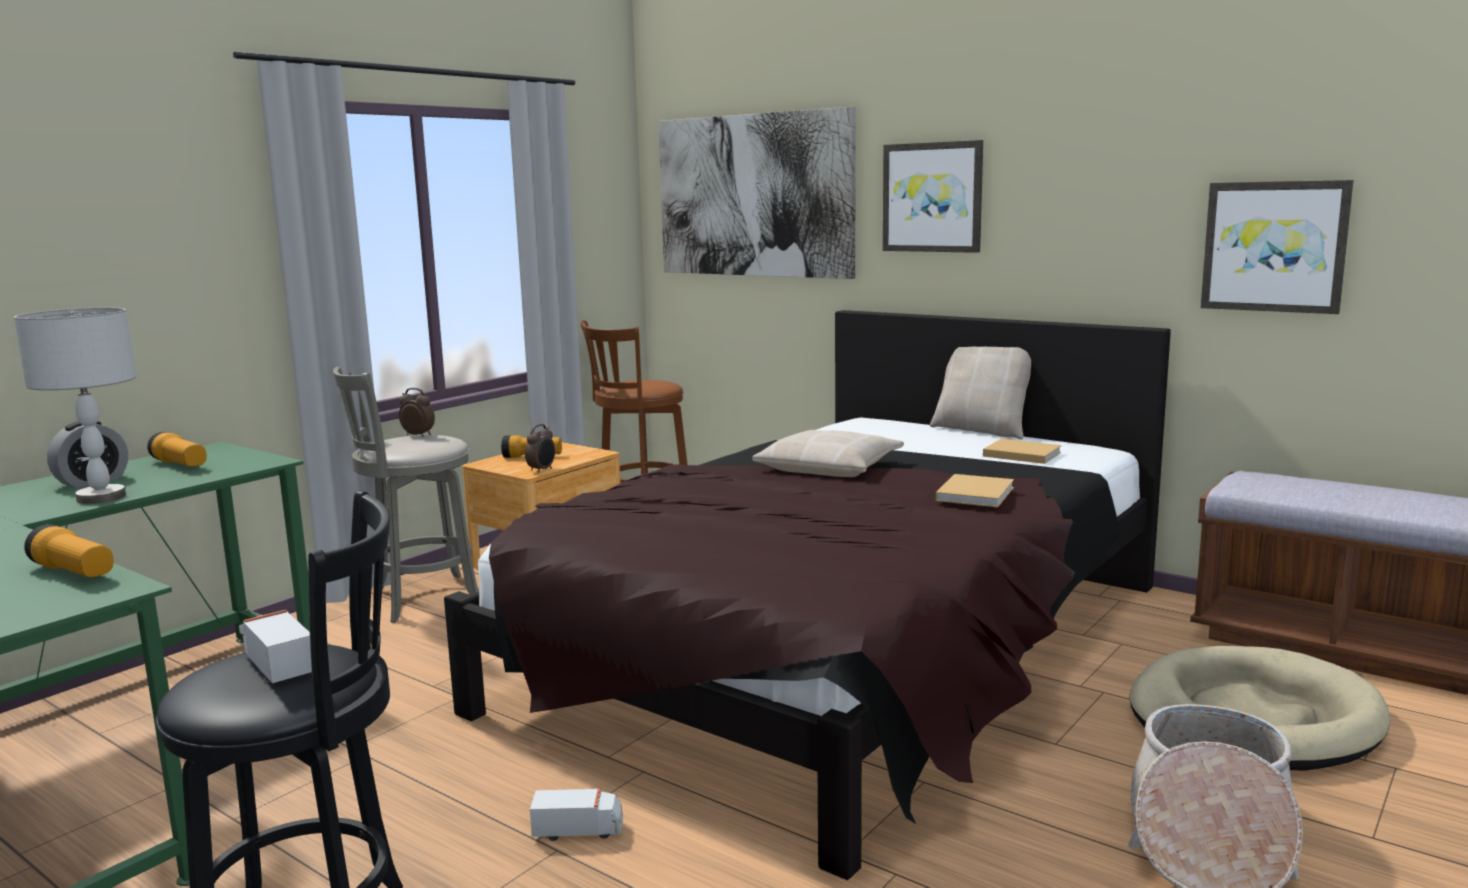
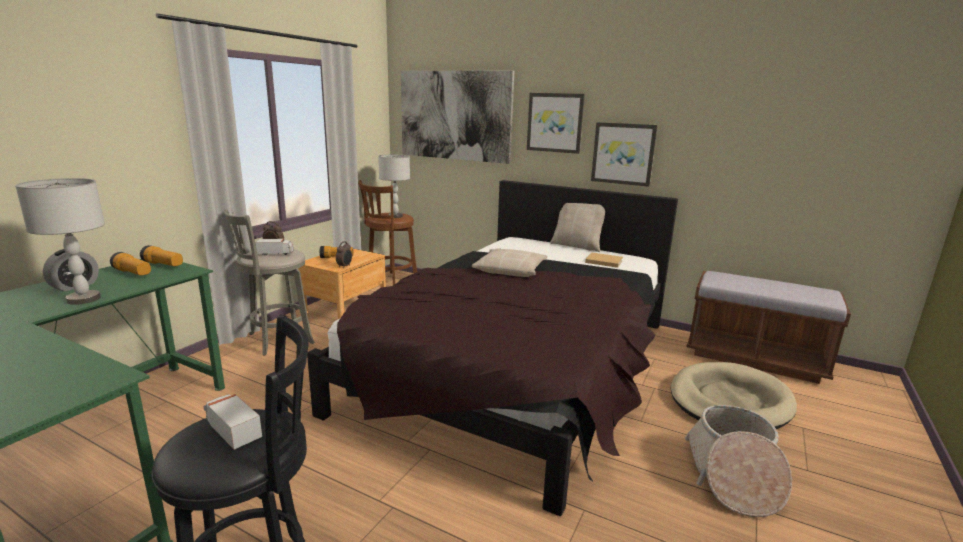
camera: 10 degrees left, 5 degrees up
flashlight [24,525,114,577] -> flashlight moved to [140,245,183,266]
toy truck [530,788,623,841] -> toy truck moved to [256,238,294,256]
beige book [936,474,1014,507] -> none
picture [1201,180,1353,314] -> picture moved to [591,122,658,187]
none -> grey table lamp [378,155,410,218]

